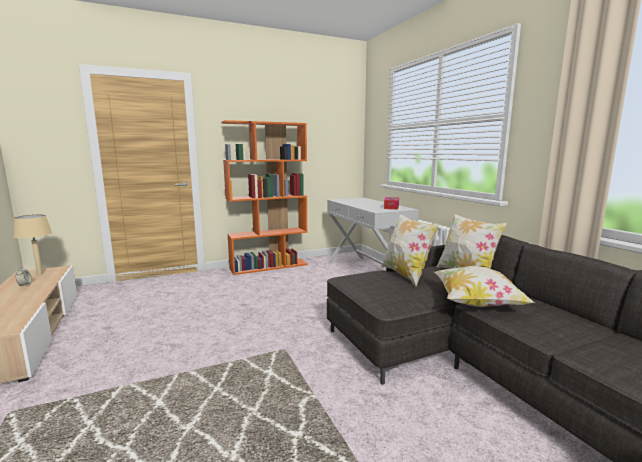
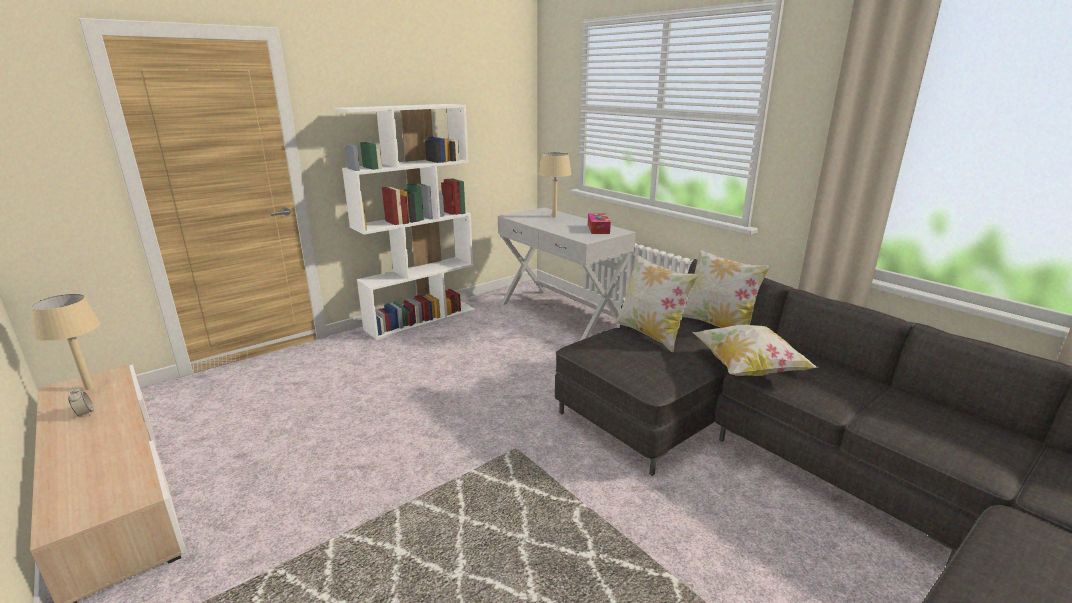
camera: 15 degrees left, 10 degrees up
orange bookcase [221,120,308,275] -> white bookcase [334,104,475,340]
none -> beige table lamp [539,152,571,218]

